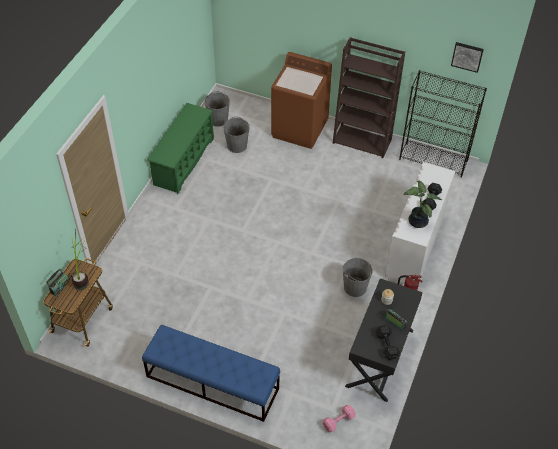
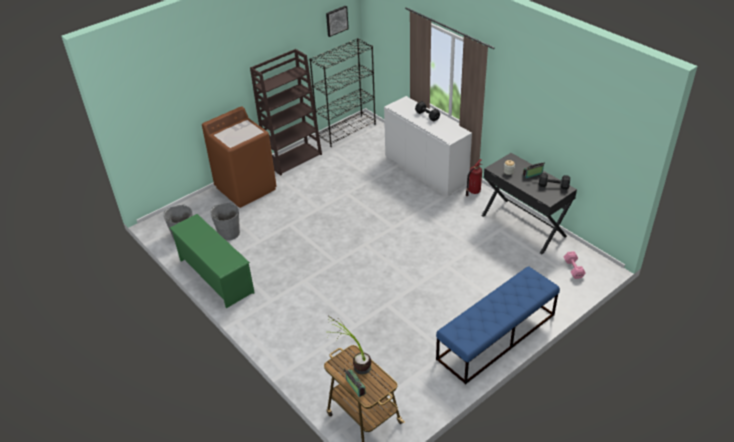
camera: 60 degrees left, 10 degrees down
grey bucket [343,258,373,297] -> none
potted plant [403,180,442,228] -> none

